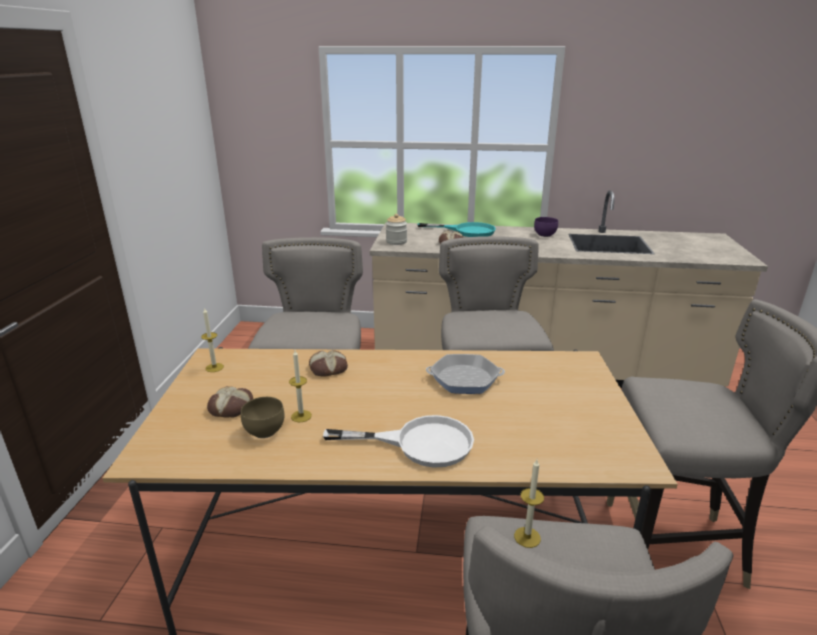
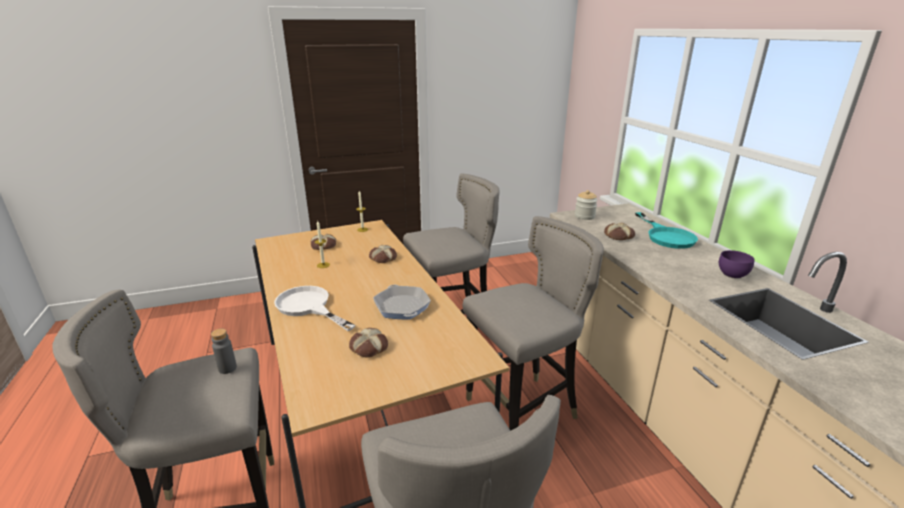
camera: 65 degrees right, 0 degrees up
brown bowl [241,397,285,438] -> none
white frying pan [323,415,474,468] -> white frying pan turned 150 degrees clockwise [274,286,355,331]
candle [514,460,544,548] -> grey bottle [211,329,237,374]
none -> bread [349,328,388,358]

